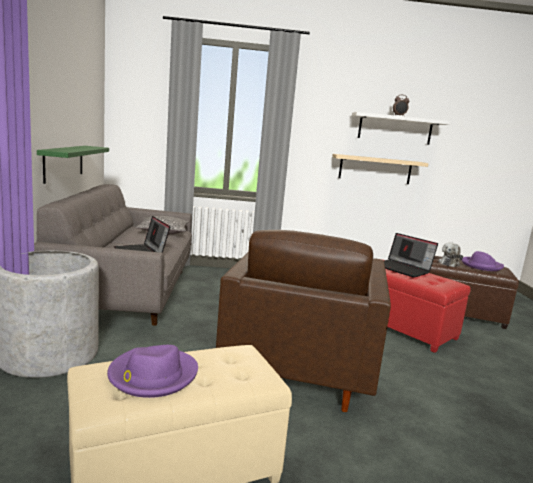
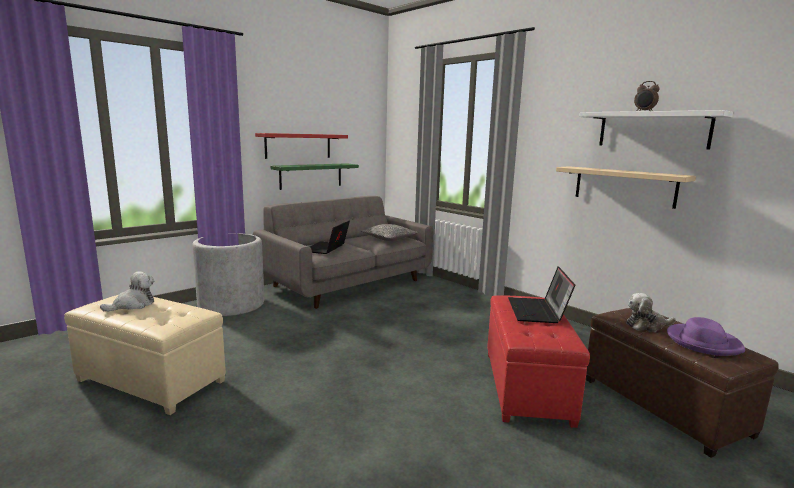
camera: 50 degrees right, 0 degrees up
purple hat [107,345,198,398] -> plush toy [100,271,154,311]
brown armchair [216,230,391,412] -> none
none -> red shelf [255,133,348,159]

